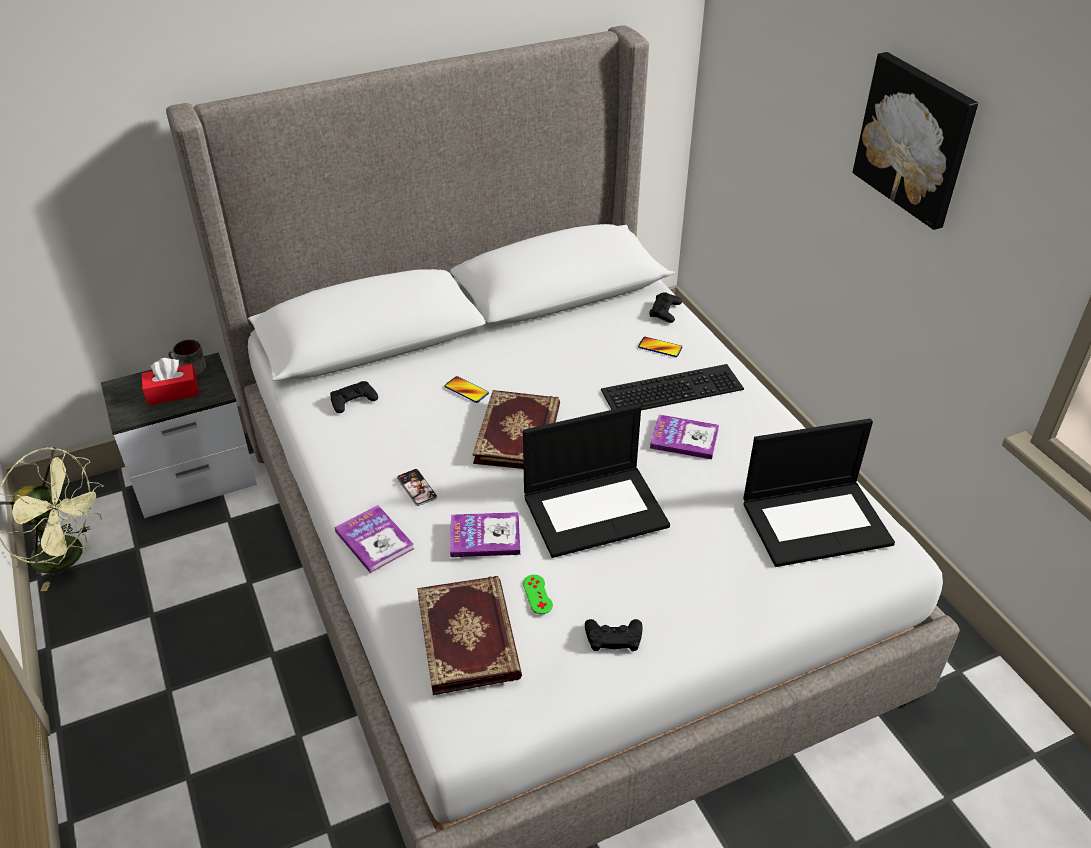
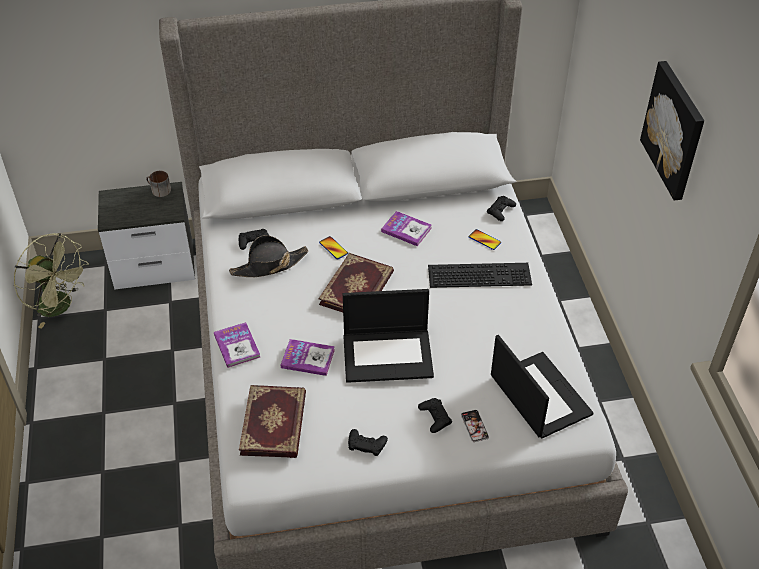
camera: 15 degrees right, 5 degrees up
red tissue box [142,358,199,405] -> none
phone [397,469,437,506] -> phone moved to [461,410,489,442]
green game controller [523,575,553,614] -> none
book [650,414,719,459] -> book moved to [381,211,432,246]
laptop [743,419,895,567] -> laptop turned 120 degrees counterclockwise [491,335,593,438]
none -> black hat [229,235,308,277]
none -> black game controller [418,398,452,433]

